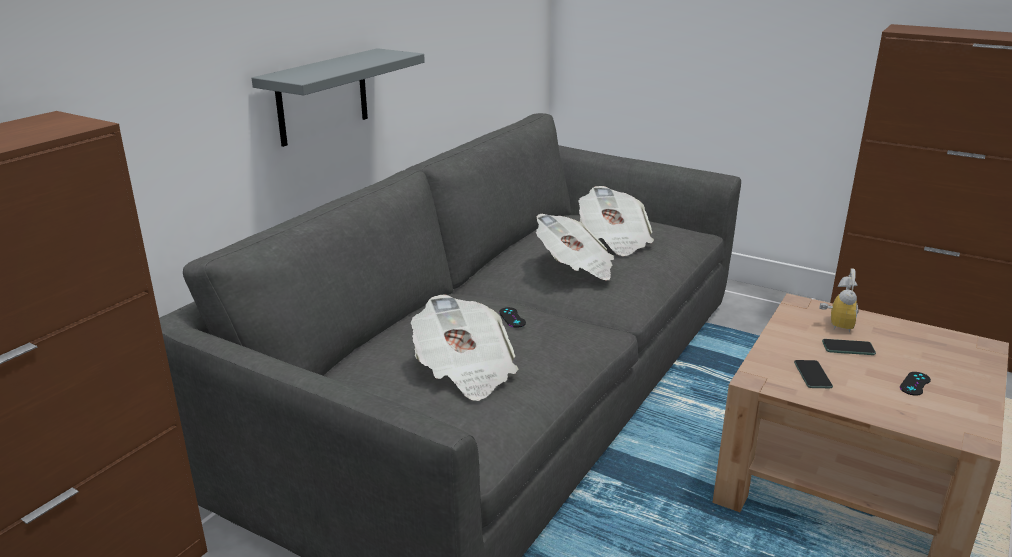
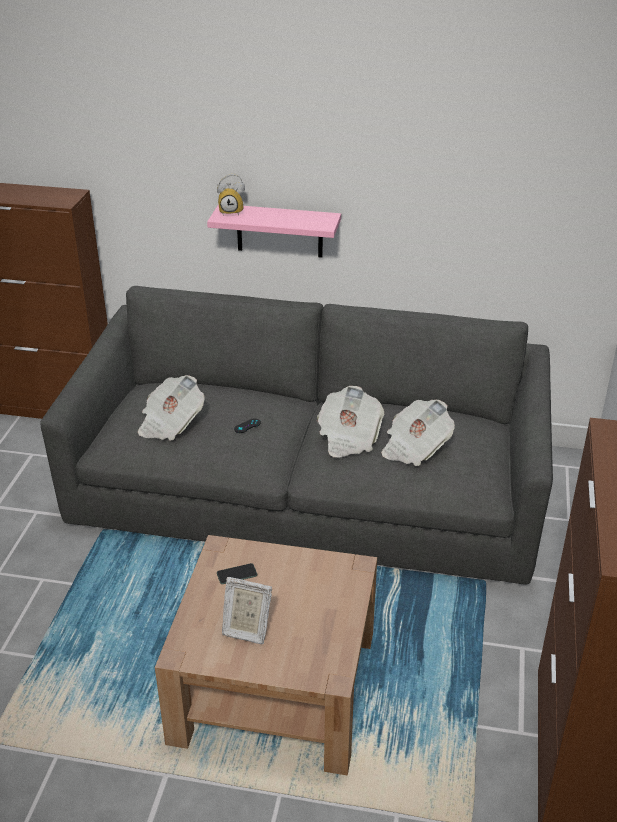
camera: 70 degrees right, 10 degrees up
grey shelf [251,48,425,147] -> pink shelf [207,204,341,258]
alarm clock [819,268,858,333] -> alarm clock moved to [217,174,245,215]
phone [822,339,876,355] -> none
black game controller [900,372,931,396] -> picture frame [222,577,272,644]

